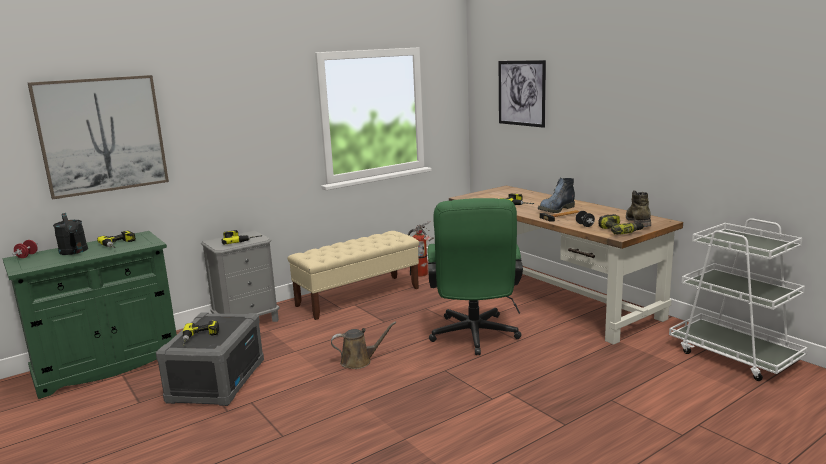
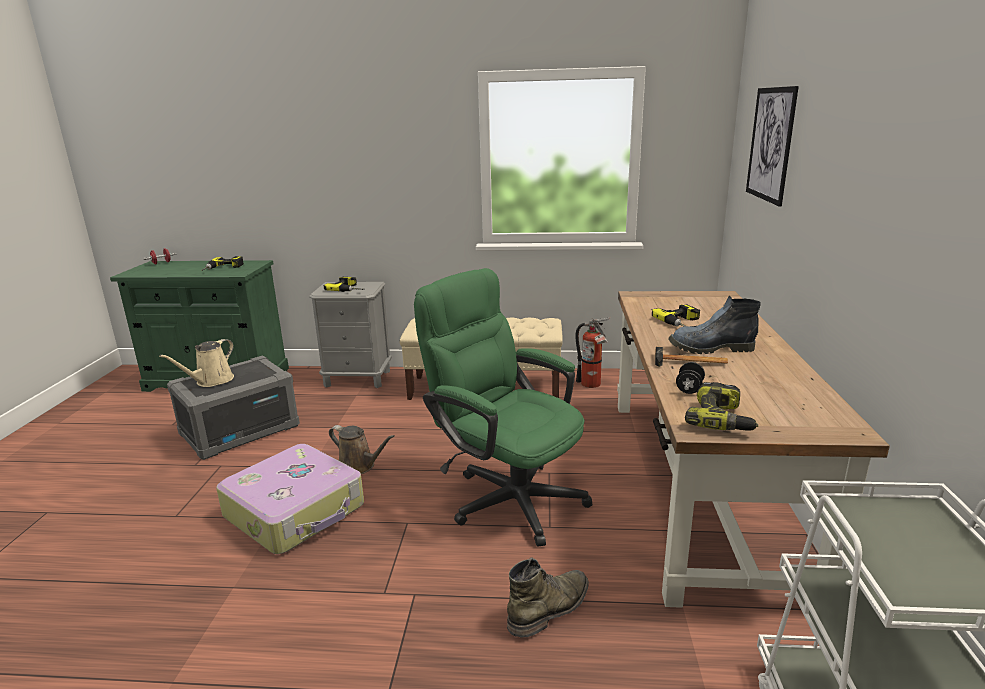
camera: 40 degrees right, 5 degrees up
picture [28,75,169,200] -> none
black watering can [53,213,88,255] -> none
power drill [182,321,219,346] -> beige watering can [159,339,234,387]
green office chair [428,198,523,355] -> green office chair turned 90 degrees clockwise [414,268,592,547]
green boot [626,190,651,227] -> green boot moved to [507,557,589,638]
none -> suitcase [216,444,364,554]

